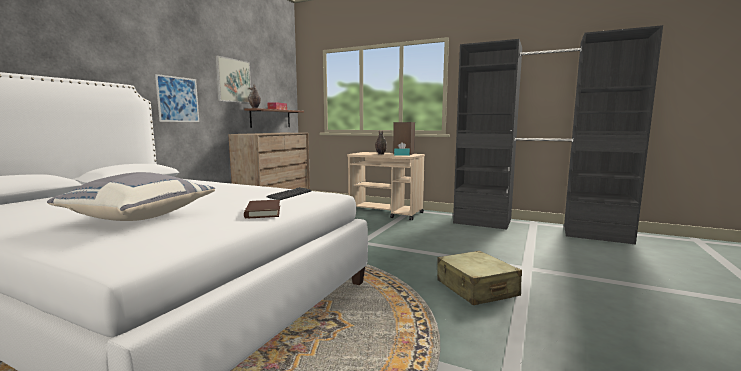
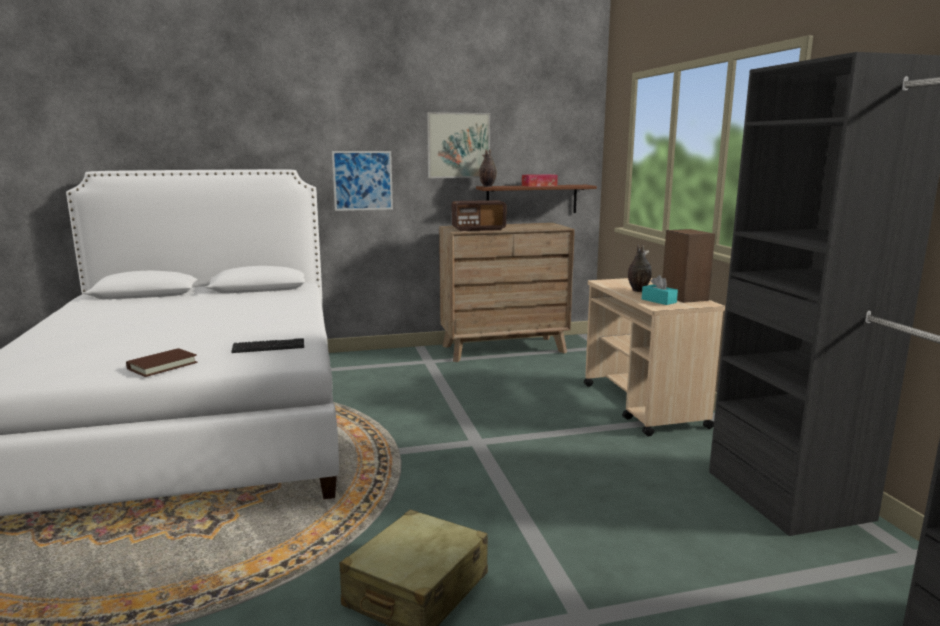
camera: 50 degrees right, 5 degrees up
grey pillow [47,172,215,221] -> none
none -> radio [452,200,506,231]

